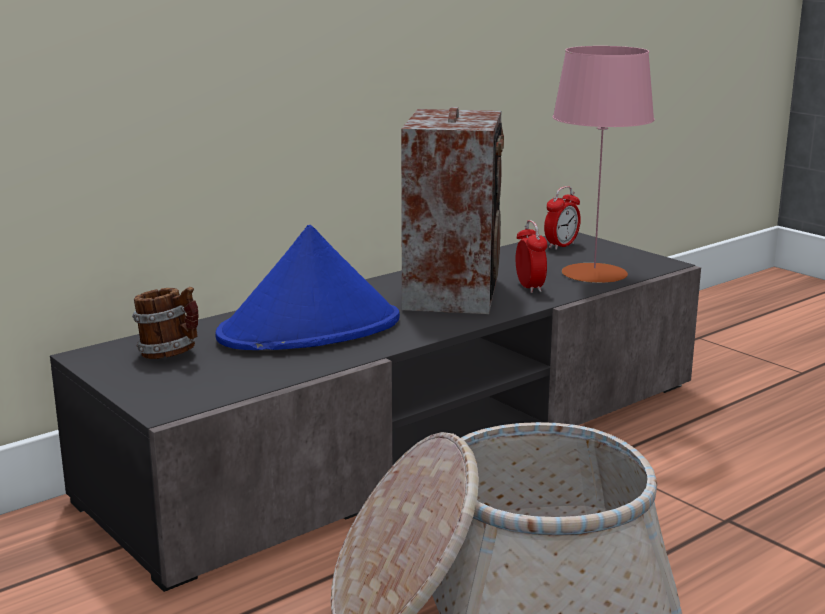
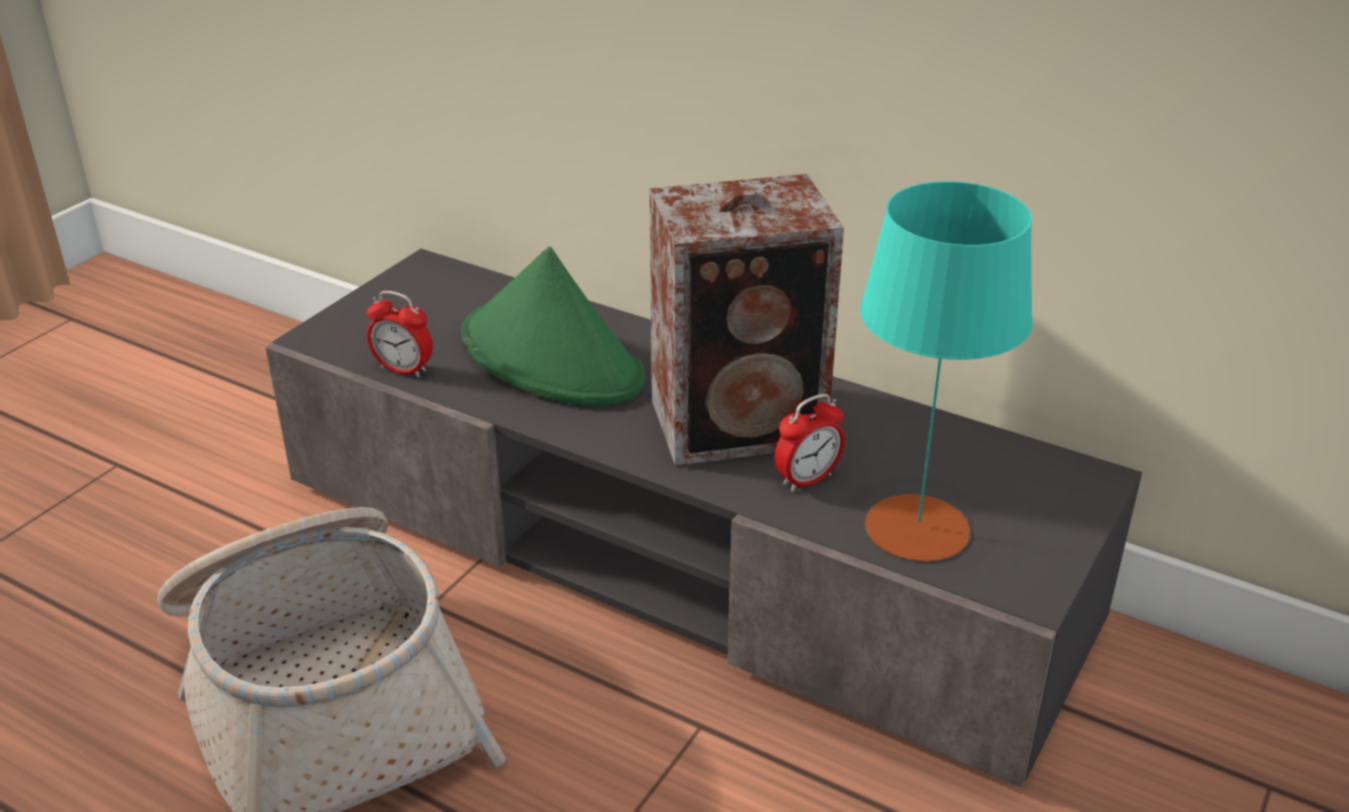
camera: 70 degrees right, 15 degrees up
mug [132,287,199,359] -> none
blue hat [216,225,400,350] -> green hat [461,247,645,406]
alarm clock [544,186,581,250] -> alarm clock moved to [367,291,433,378]
pink table lamp [553,46,655,283] -> turquoise table lamp [860,181,1033,561]

